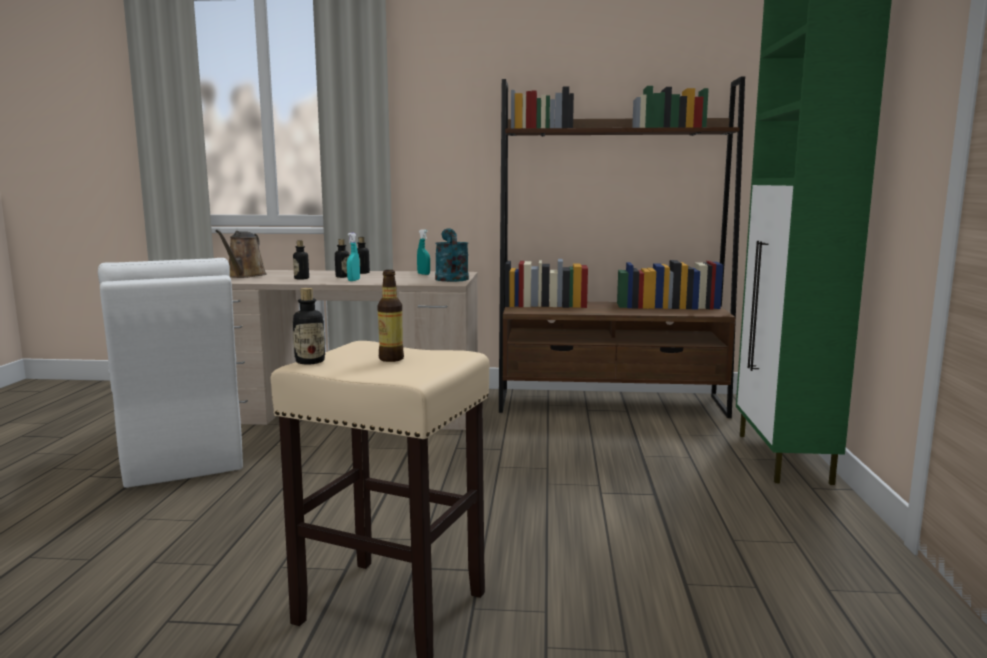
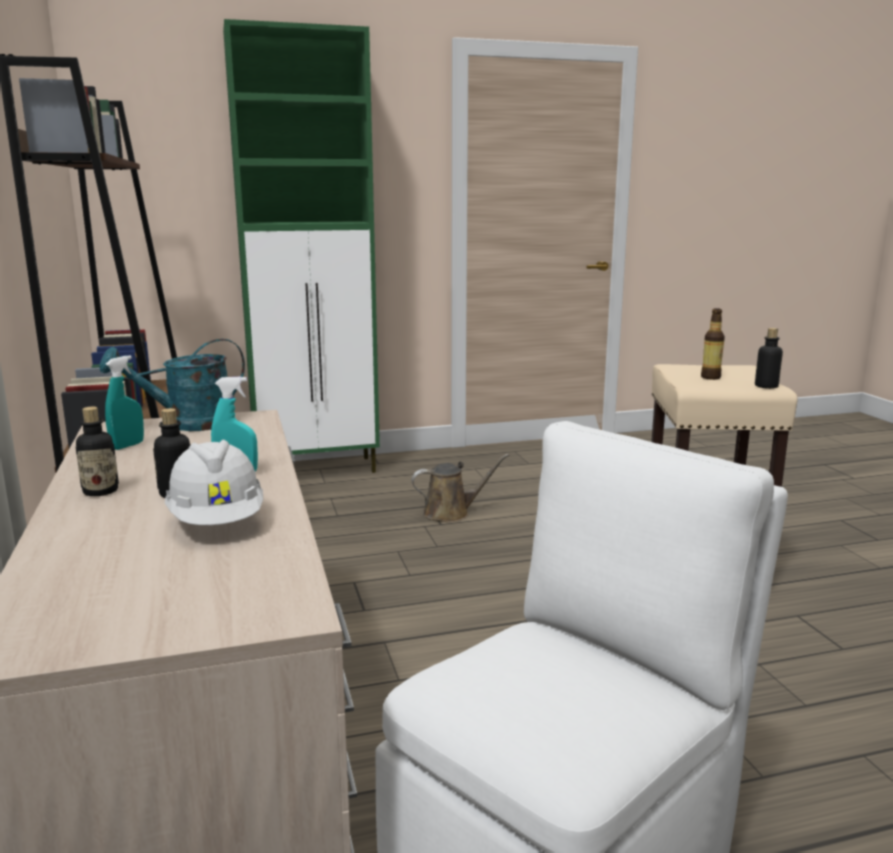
camera: 110 degrees left, 5 degrees up
brown watering can [215,230,267,278] -> brown watering can moved to [411,454,509,522]
bottle [293,240,309,280] -> white hard hat [165,440,263,525]

